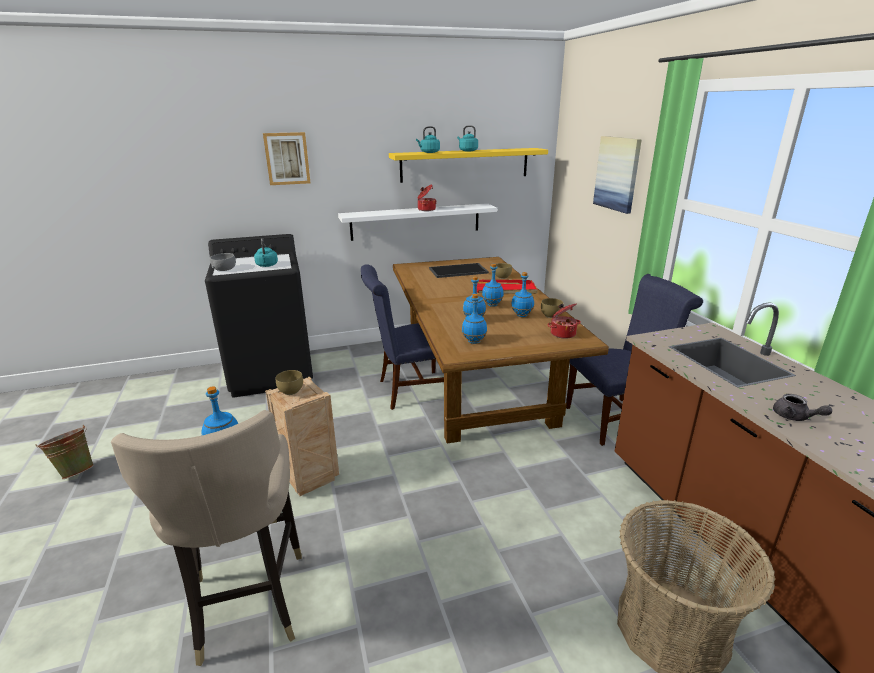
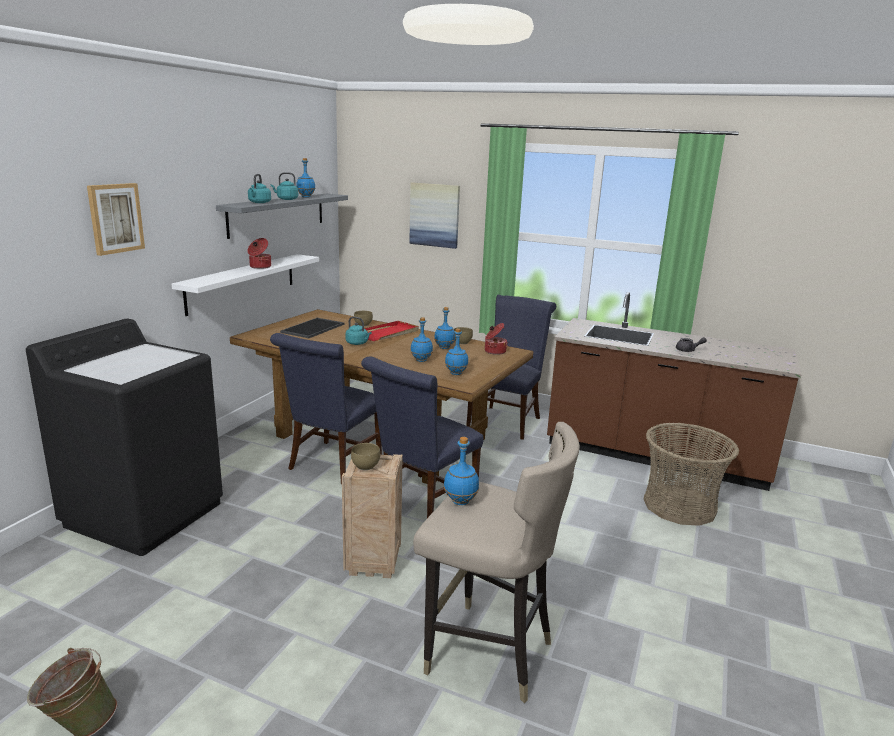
camera: 50 degrees left, 5 degrees down
grey bowl [210,253,236,271] -> none
turquoise kettle [254,238,278,267] -> turquoise kettle moved to [346,317,372,345]
yellow shelf [389,148,548,183] -> grey shelf [216,194,348,239]
blue bottle [482,264,504,307] -> blue bottle moved to [296,158,315,198]
none -> blue chair [361,356,484,518]

